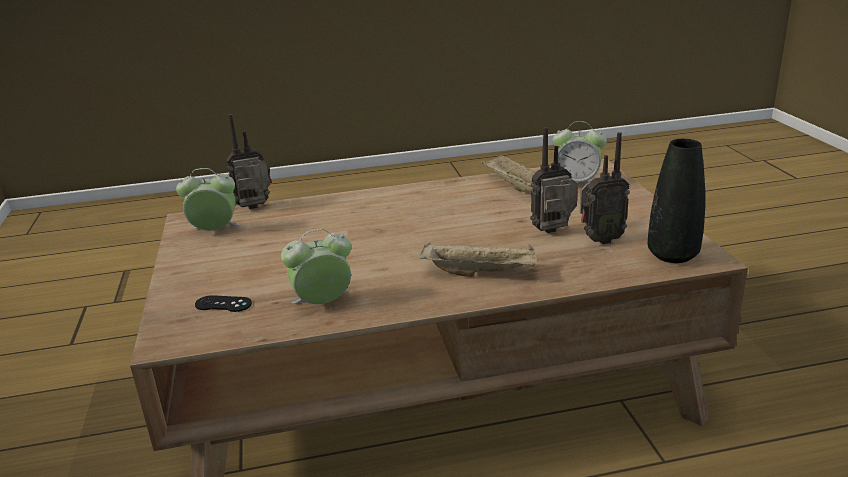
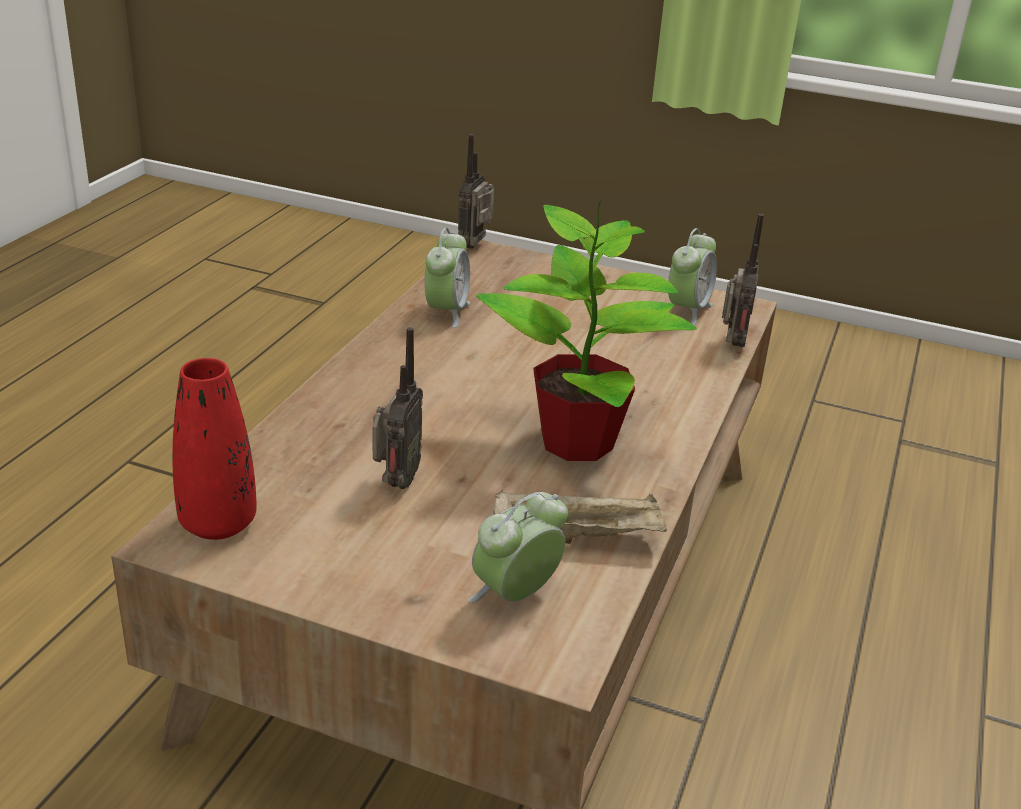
camera: 120 degrees right, 5 degrees up
black game controller [195,295,252,312] -> none
beige tray [419,243,537,277] -> none
radio [580,132,630,244] -> radio moved to [458,134,495,249]
black vase [648,139,705,263] -> red vase [172,358,257,540]
none -> potted plant [476,195,697,461]

